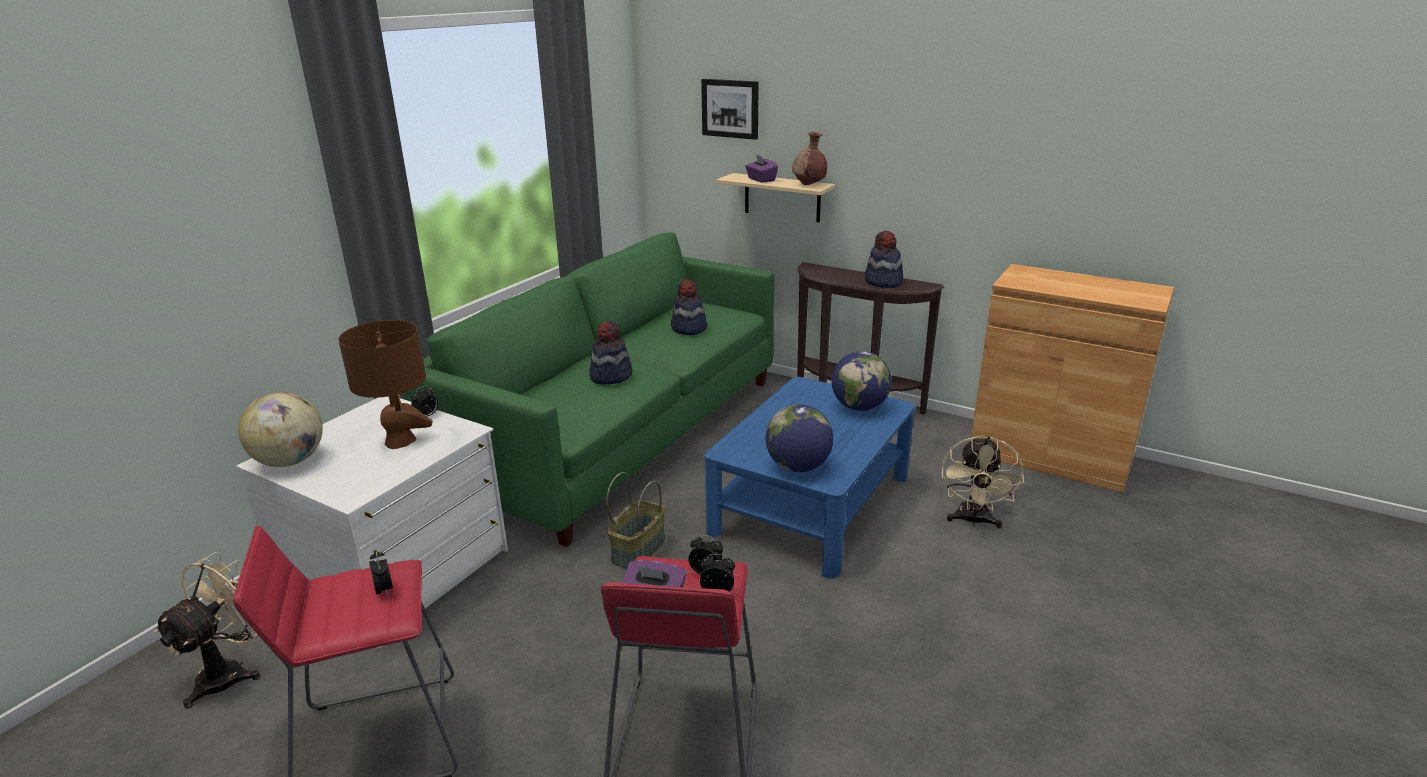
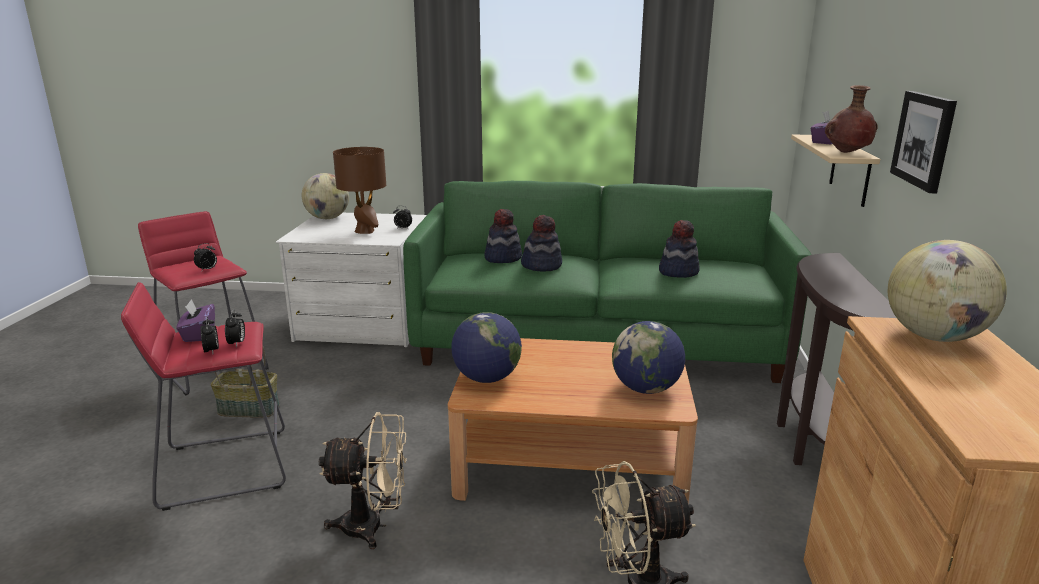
camera: 65 degrees right, 5 degrees down
beige fan [154,552,260,709] -> beige fan moved to [319,412,407,549]
basket [606,472,665,569] -> basket moved to [211,346,280,418]
picture [701,79,759,140] -> picture moved to [890,91,957,193]
blue coffee table [704,377,915,579] -> brown coffee table [448,338,698,504]
hat [865,231,903,288] -> hat moved to [484,209,522,263]
none -> globe [888,240,1007,342]

